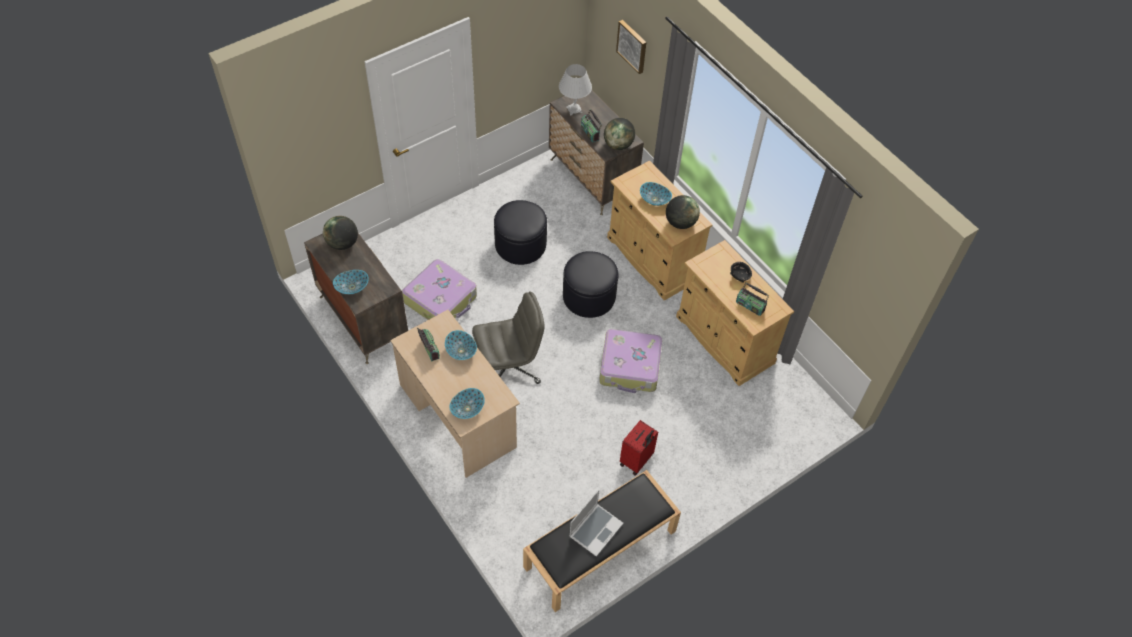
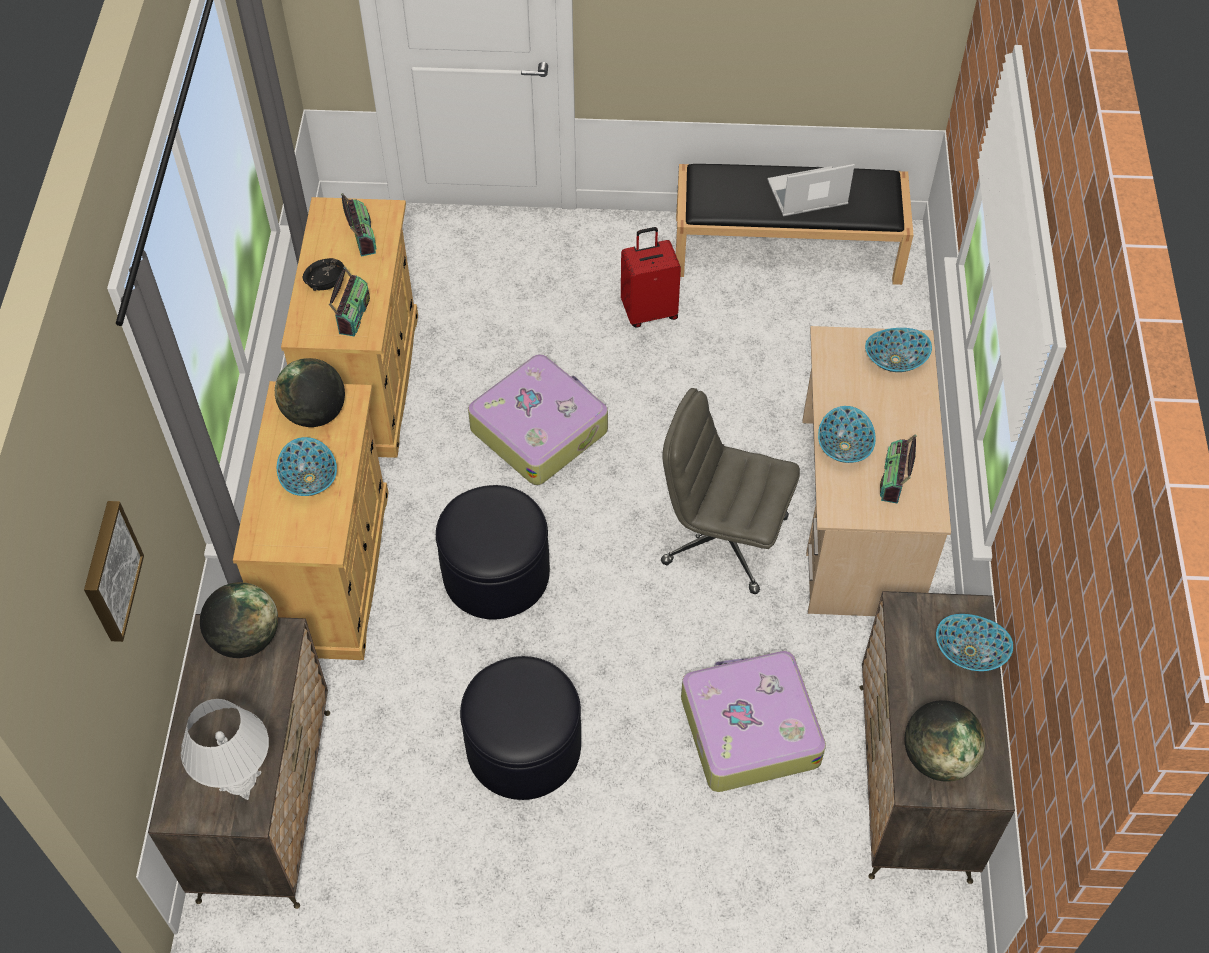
camera: 140 degrees left, 0 degrees up
radio [581,109,602,143] -> radio moved to [329,266,370,336]

